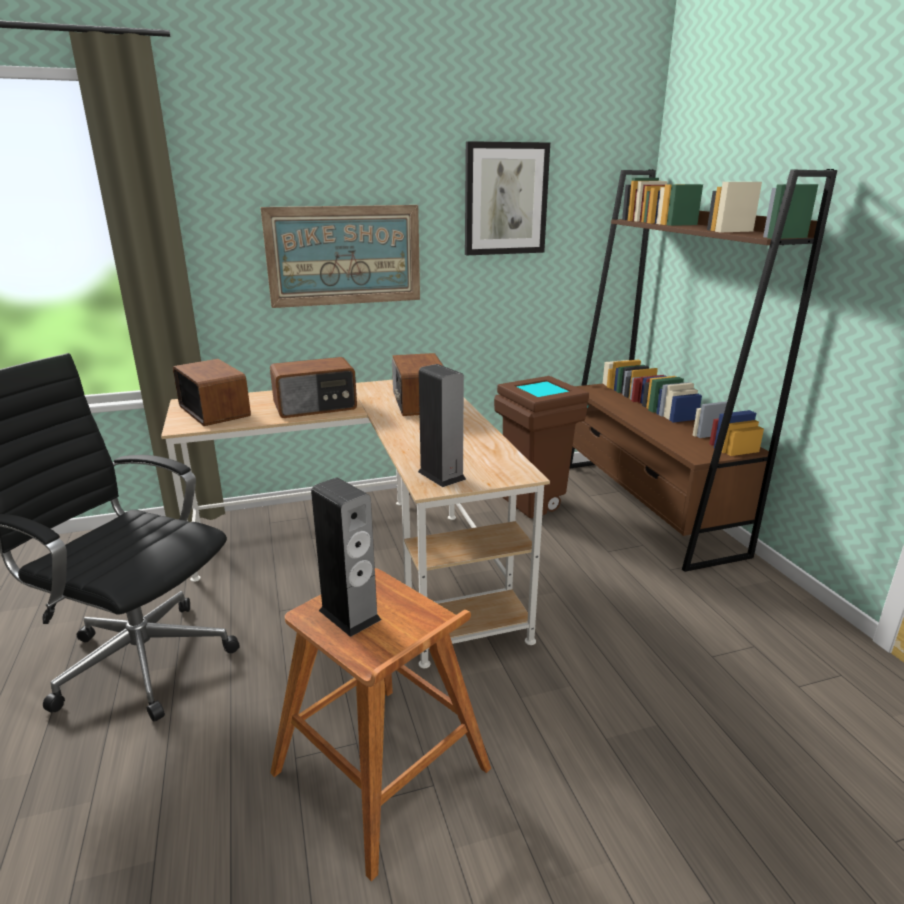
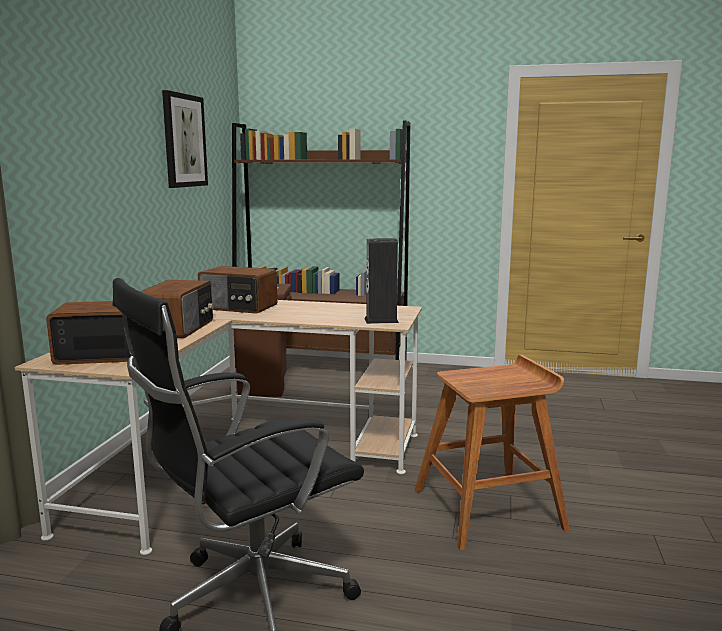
camera: 60 degrees left, 10 degrees down
picture [260,205,420,308] -> none
speaker [311,477,381,637] -> none

